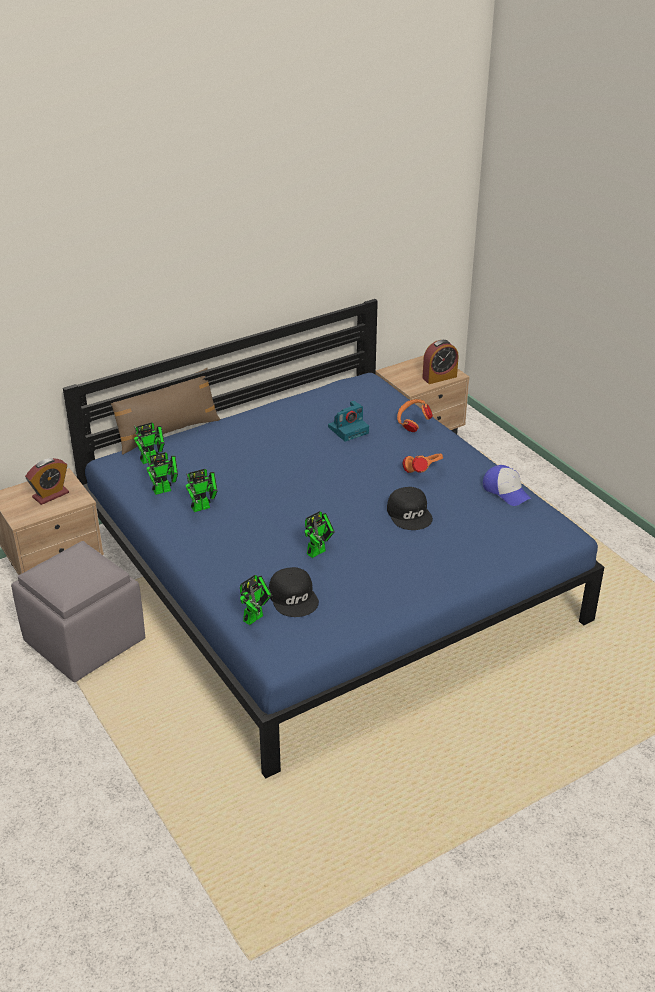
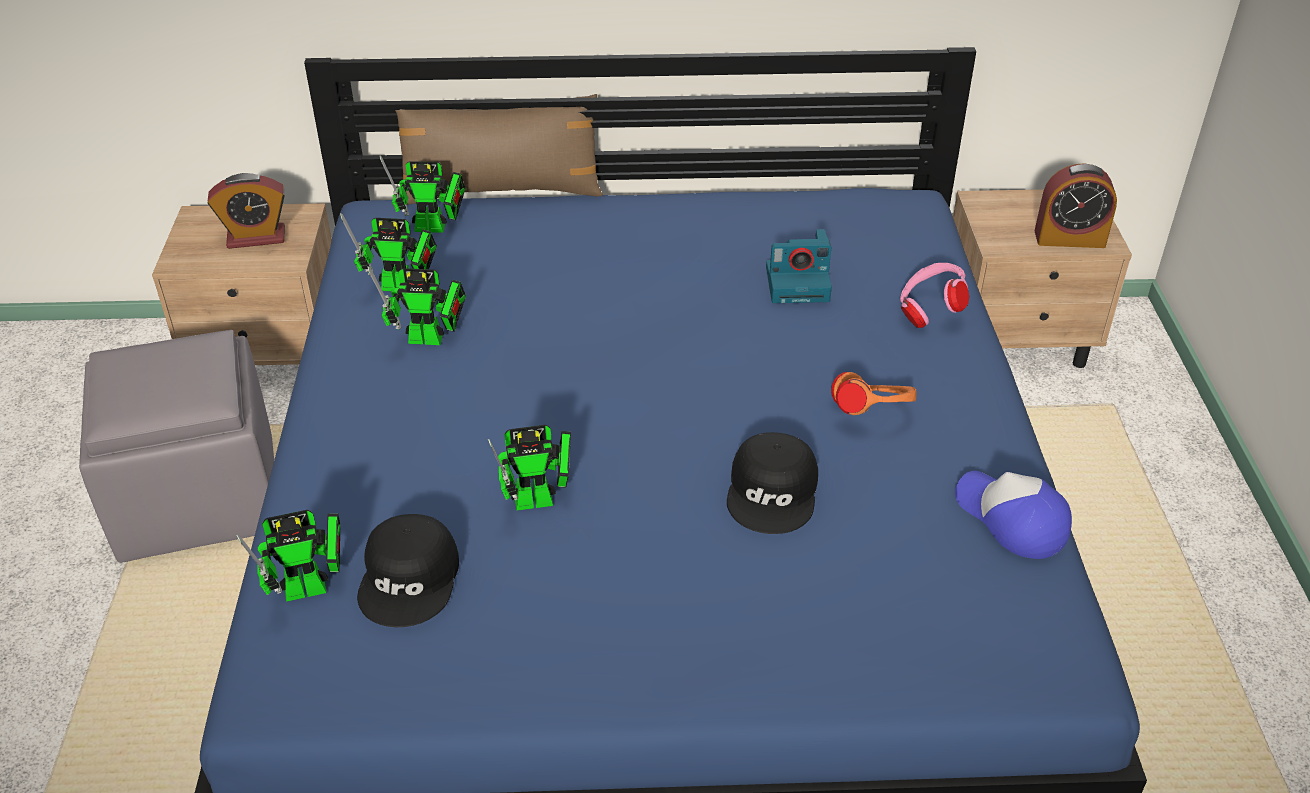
camera: 30 degrees right, 5 degrees up
orange headphones [397,399,433,432] -> pink headphones [900,263,969,328]
cap [483,465,531,506] -> cap turned 150 degrees clockwise [955,471,1072,559]

